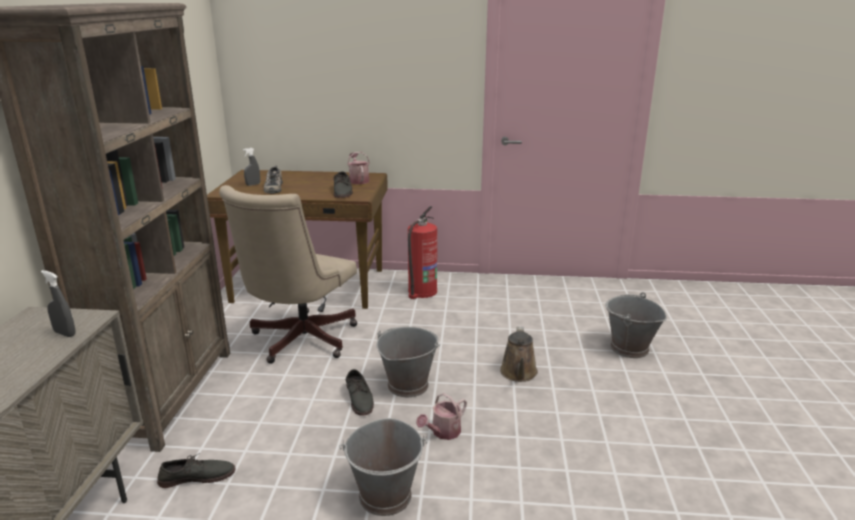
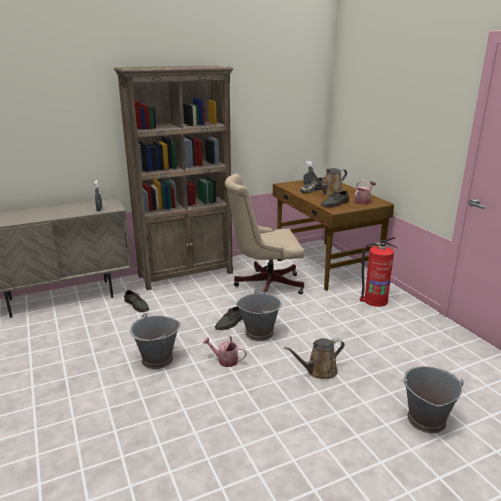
camera: 60 degrees right, 0 degrees up
none -> brown watering can [309,168,347,196]

